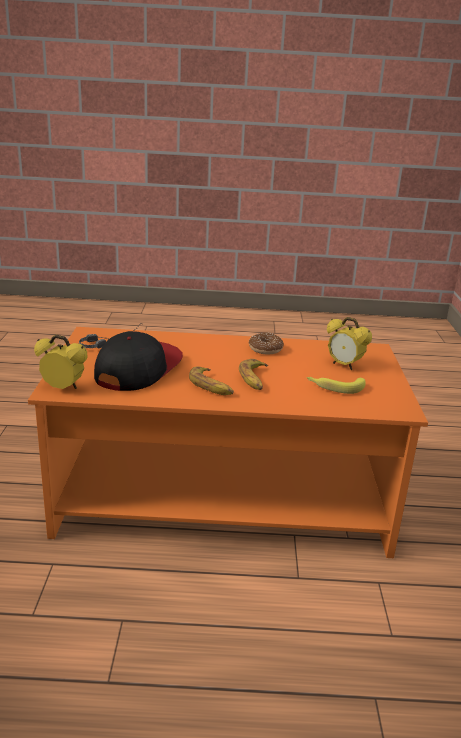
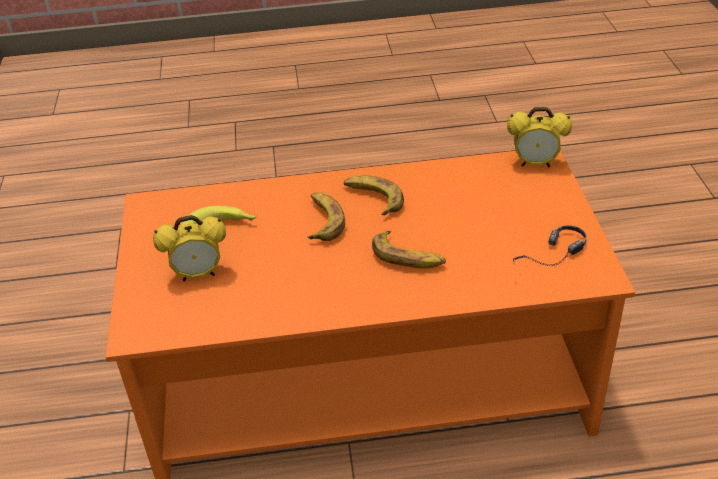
camera: 175 degrees right, 15 degrees up
cap [94,331,183,391] -> none
donut [249,333,284,355] -> none
alarm clock [327,317,372,370] -> alarm clock turned 135 degrees clockwise [153,215,226,282]
none -> banana [372,231,446,268]

